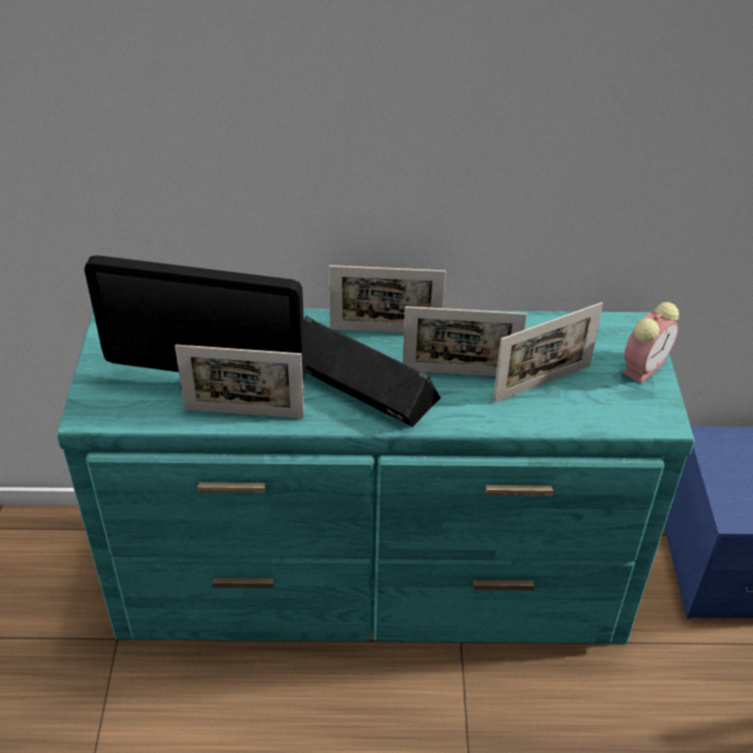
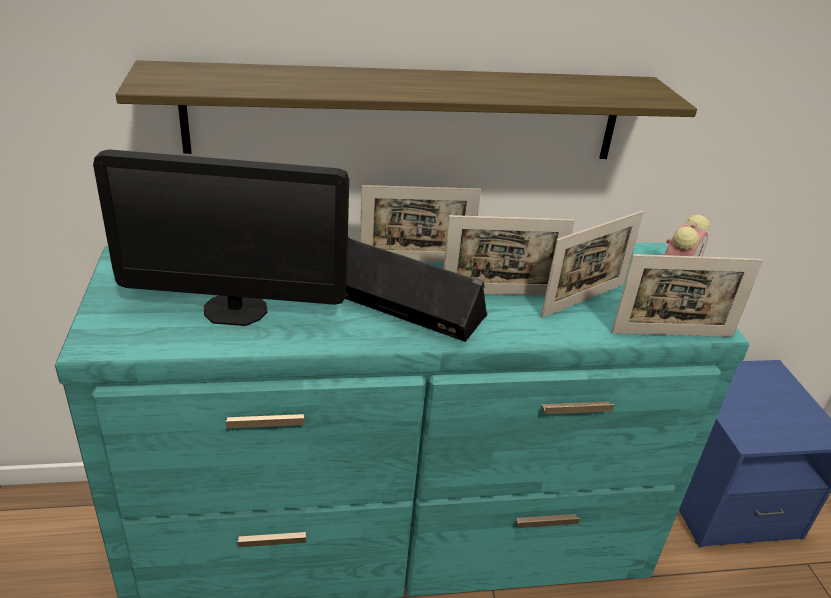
camera: 10 degrees left, 10 degrees down
picture frame [175,345,304,419] -> picture frame moved to [611,254,763,337]
none -> shelf [116,60,697,159]

